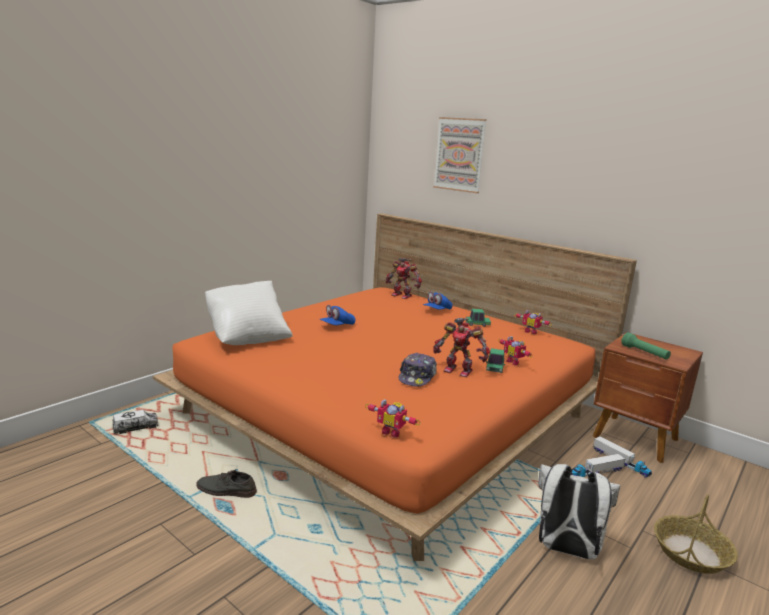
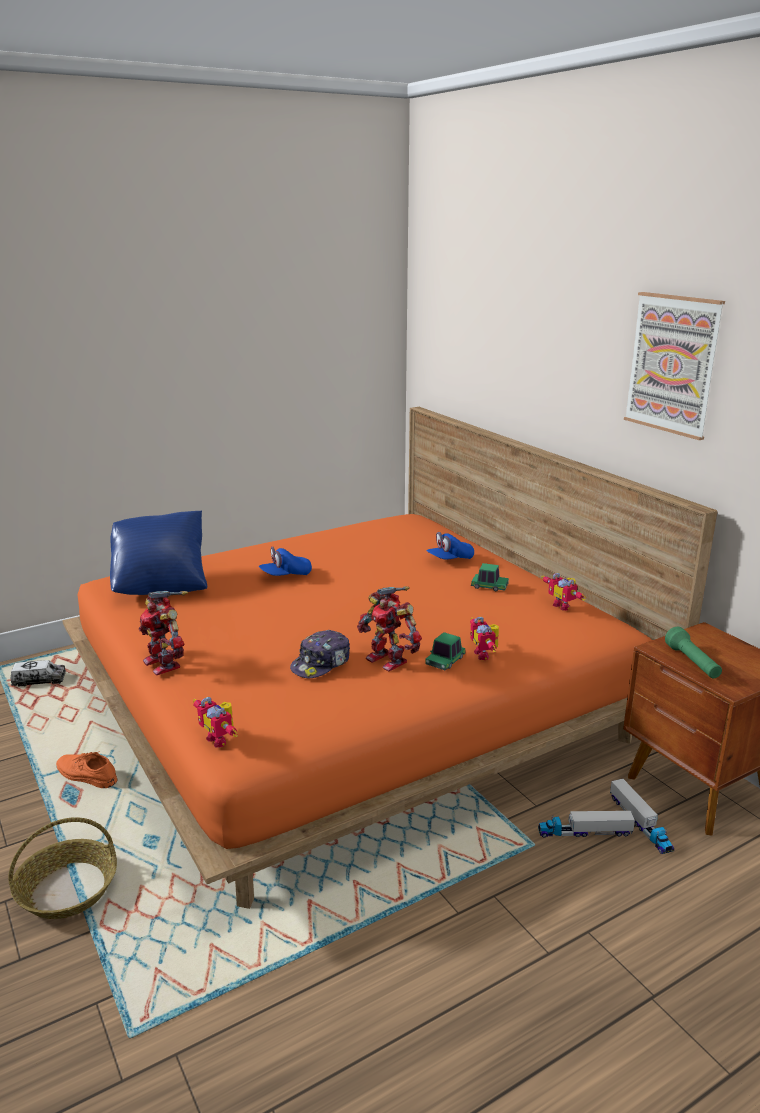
camera: 20 degrees right, 5 degrees up
grey shoe [196,469,257,498] -> orange shoe [56,752,117,788]
white pillow [205,281,293,345] -> blue pillow [110,510,207,595]
toy robot [386,258,422,299] -> toy robot moved to [139,591,188,675]
picture [433,117,487,193] -> picture moved to [624,292,725,440]
white backpack [538,464,620,559] -> none
basket [654,495,738,574] -> basket moved to [8,817,117,919]

